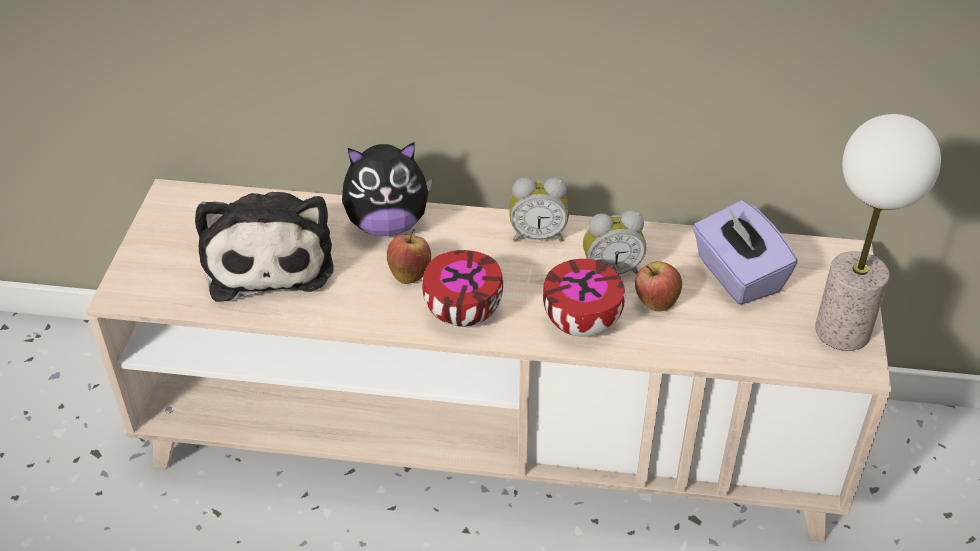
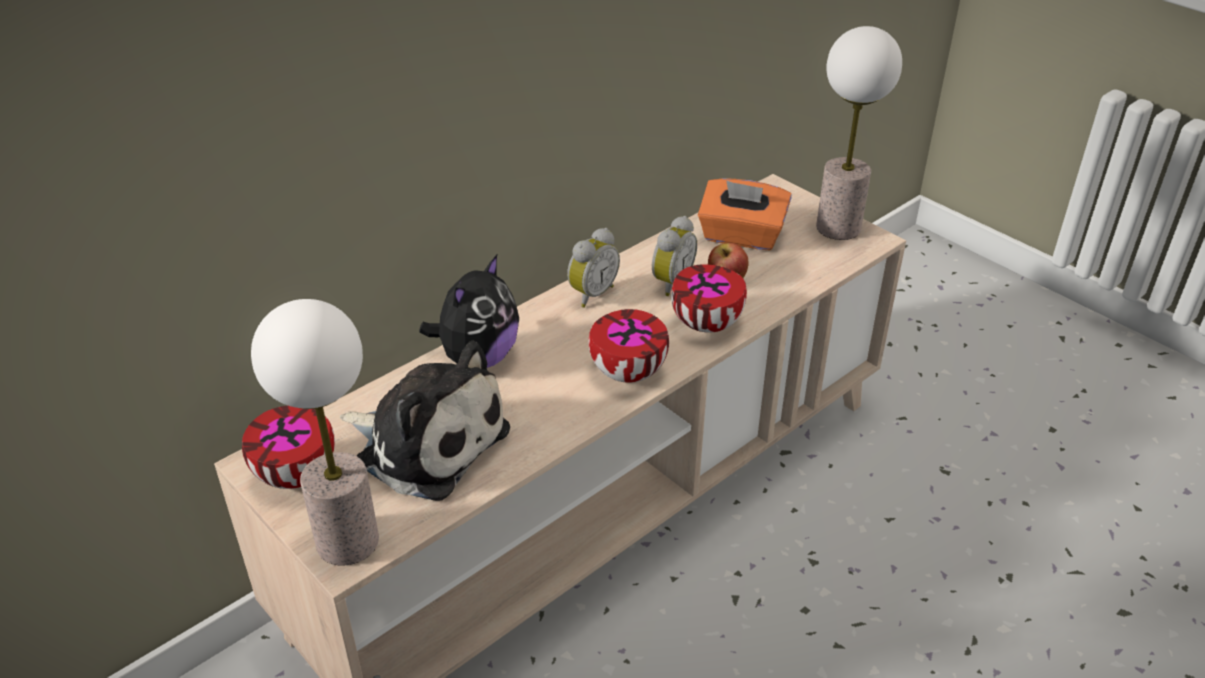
camera: 50 degrees left, 5 degrees down
apple [387,229,431,284] -> none
purple tissue box [693,200,798,305] -> orange tissue box [698,178,791,250]
none -> bowl [242,406,335,489]
none -> table lamp [251,299,379,566]

